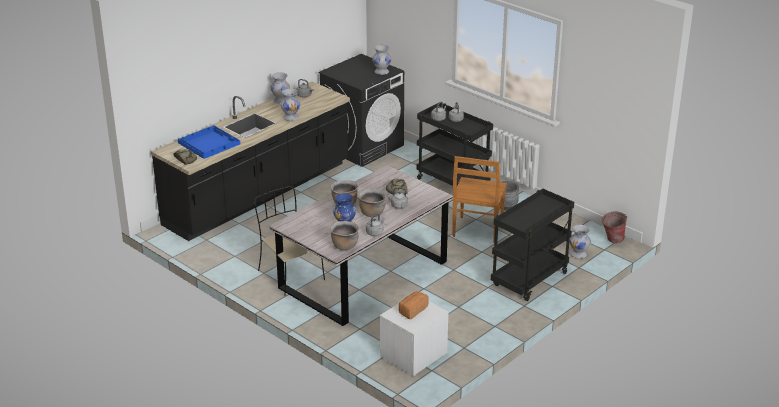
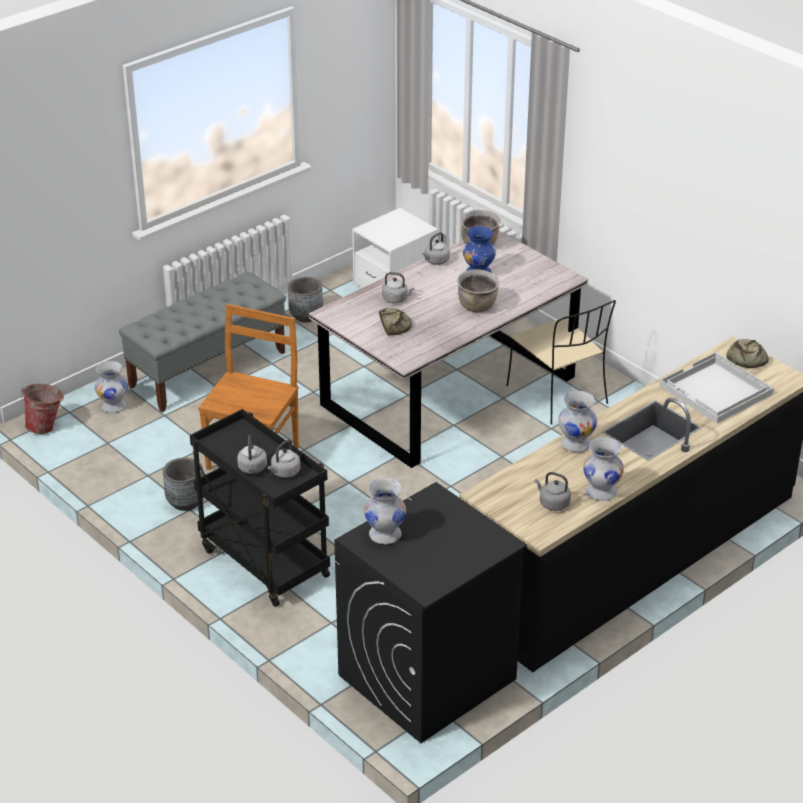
camera: 175 degrees left, 5 degrees up
blue tray [178,125,240,159] -> white tray [659,352,774,423]
brown cooking pot [358,189,386,217] -> none
bread [399,292,428,319] -> none
black cart [491,189,574,301] -> grey bench [119,272,286,412]
none -> grey planter [288,277,323,323]

